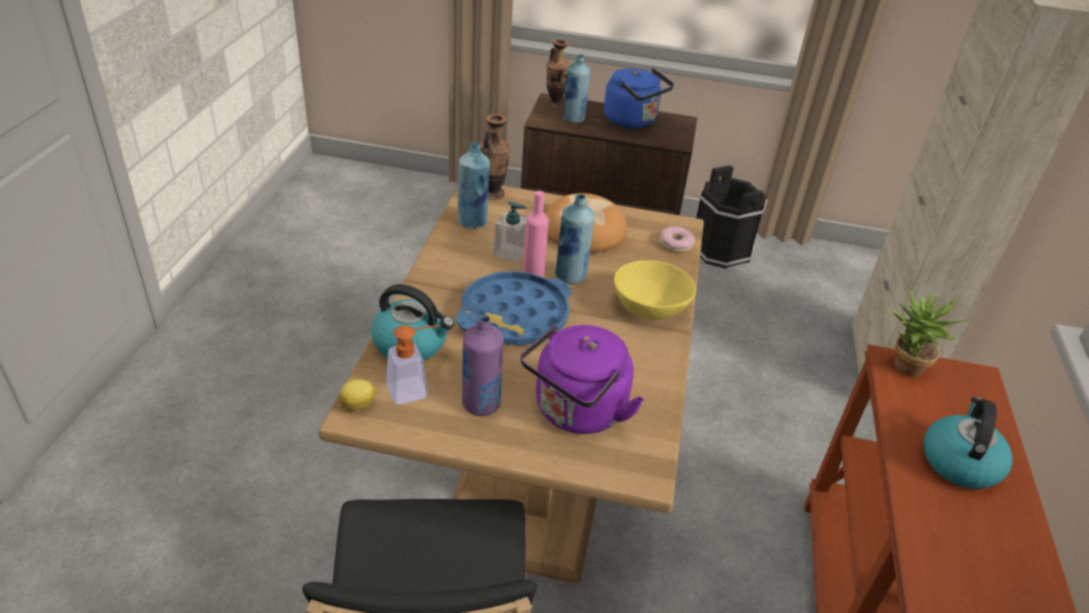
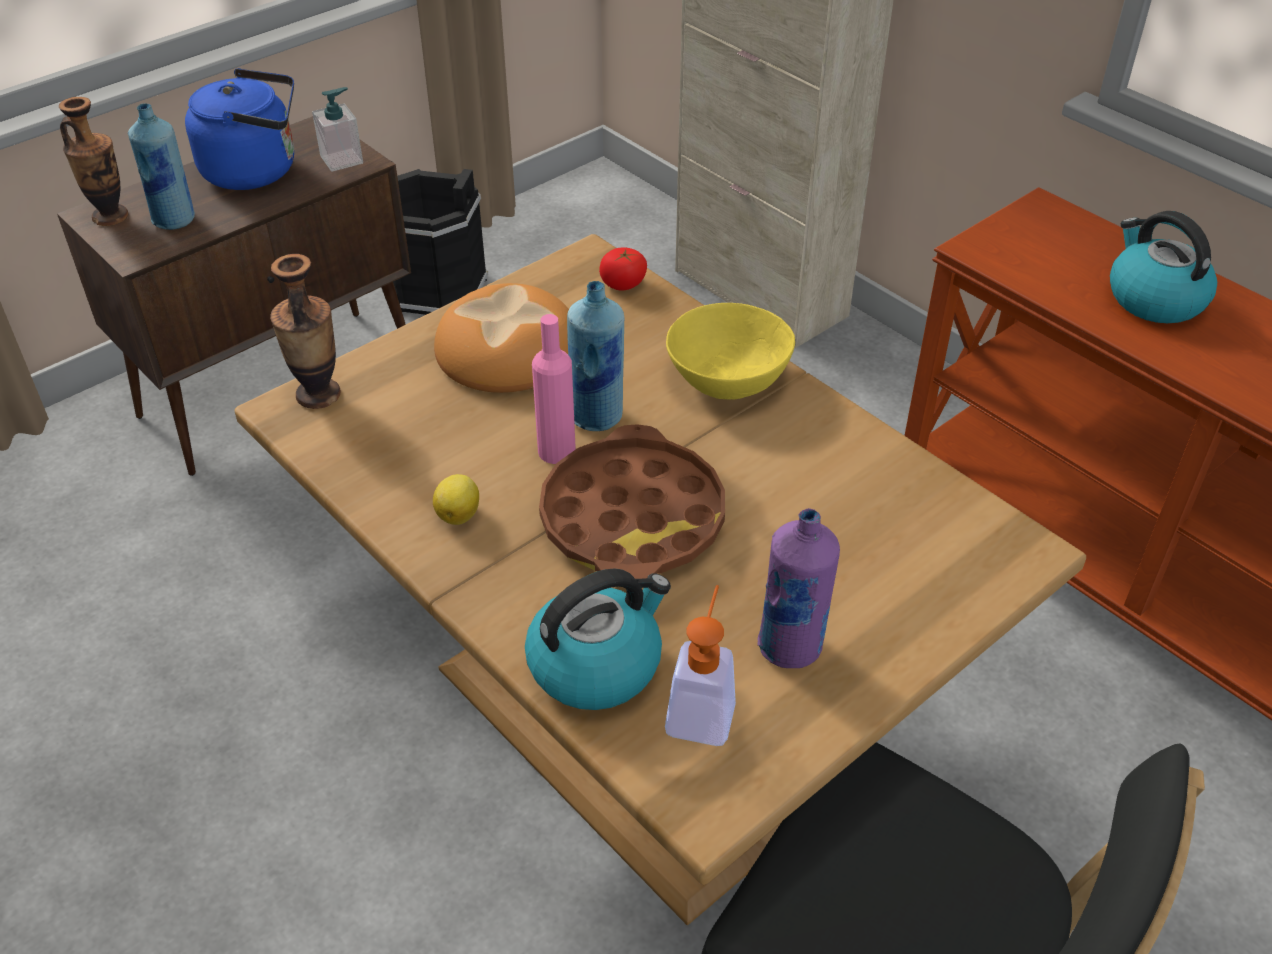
camera: 50 degrees left, 5 degrees up
lemon [339,379,377,411] -> lemon moved to [433,474,479,525]
blue tray [456,271,571,345] -> brown tray [539,424,725,579]
blue bottle [458,142,490,229] -> none
soap dispenser [494,201,527,263] -> soap dispenser moved to [312,87,363,172]
purple kettle [520,325,644,434] -> none
donut [659,226,695,253] -> tomato [599,247,647,291]
potted plant [892,288,969,377] -> none

